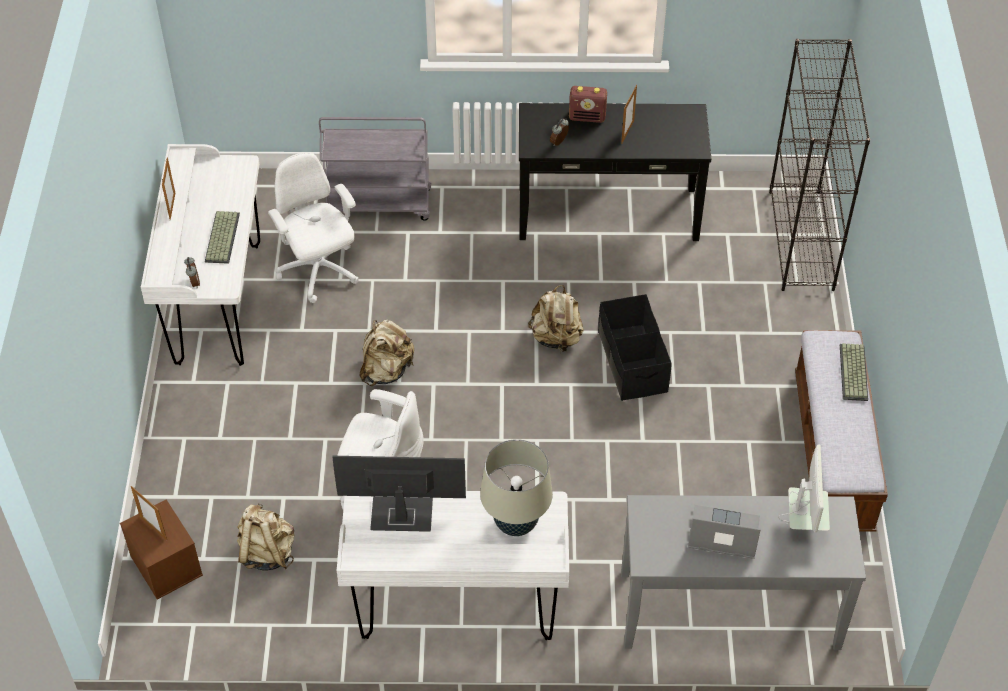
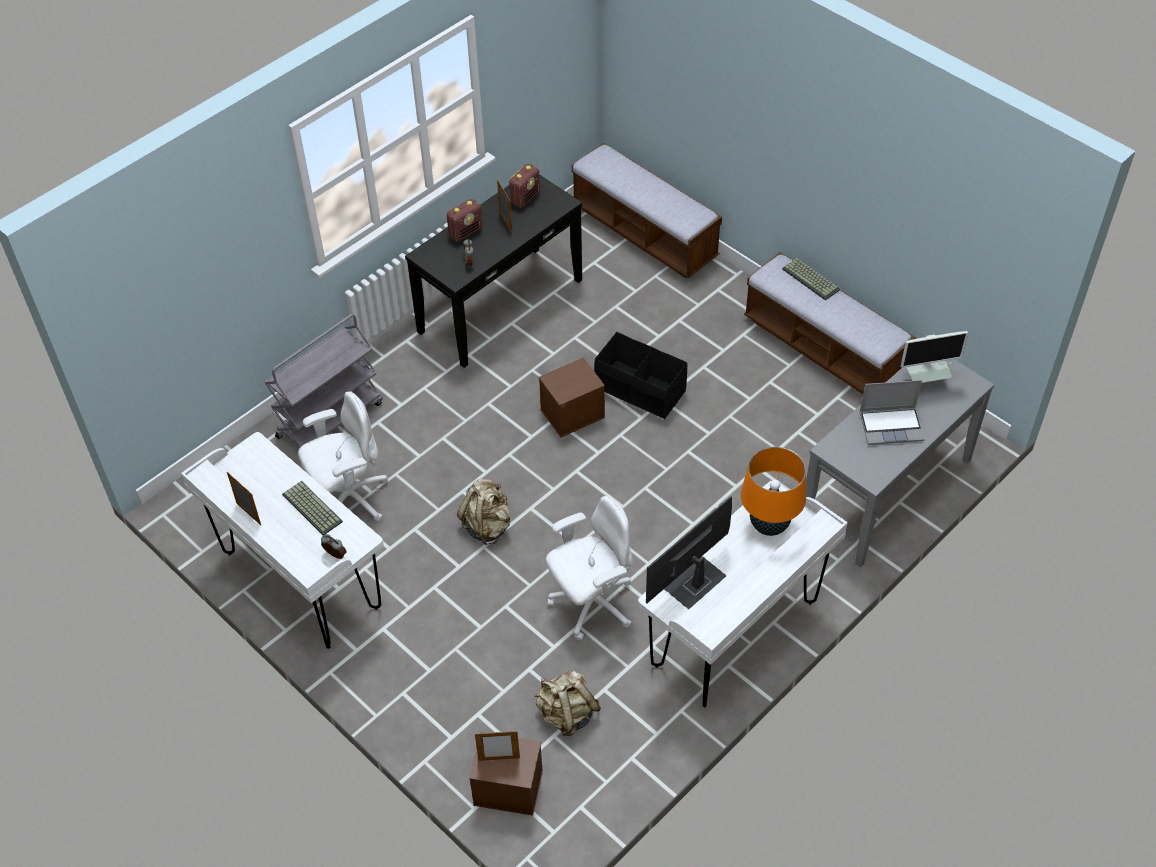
camera: 45 degrees left, 0 degrees up
white office chair [268,152,359,303] -> white office chair turned 135 degrees clockwise [298,391,388,522]
beige table lamp [480,439,553,536] -> orange table lamp [741,447,806,536]
beige backpack [528,285,584,352] -> brown storage box [539,357,605,437]
laptop [688,505,761,559] -> laptop turned 150 degrees counterclockwise [860,380,925,445]
black bookcase [769,39,870,291] -> bench [572,143,722,278]
monitor [778,444,830,532] -> monitor turned 120 degrees clockwise [901,331,968,383]
none -> radio [509,164,540,208]

